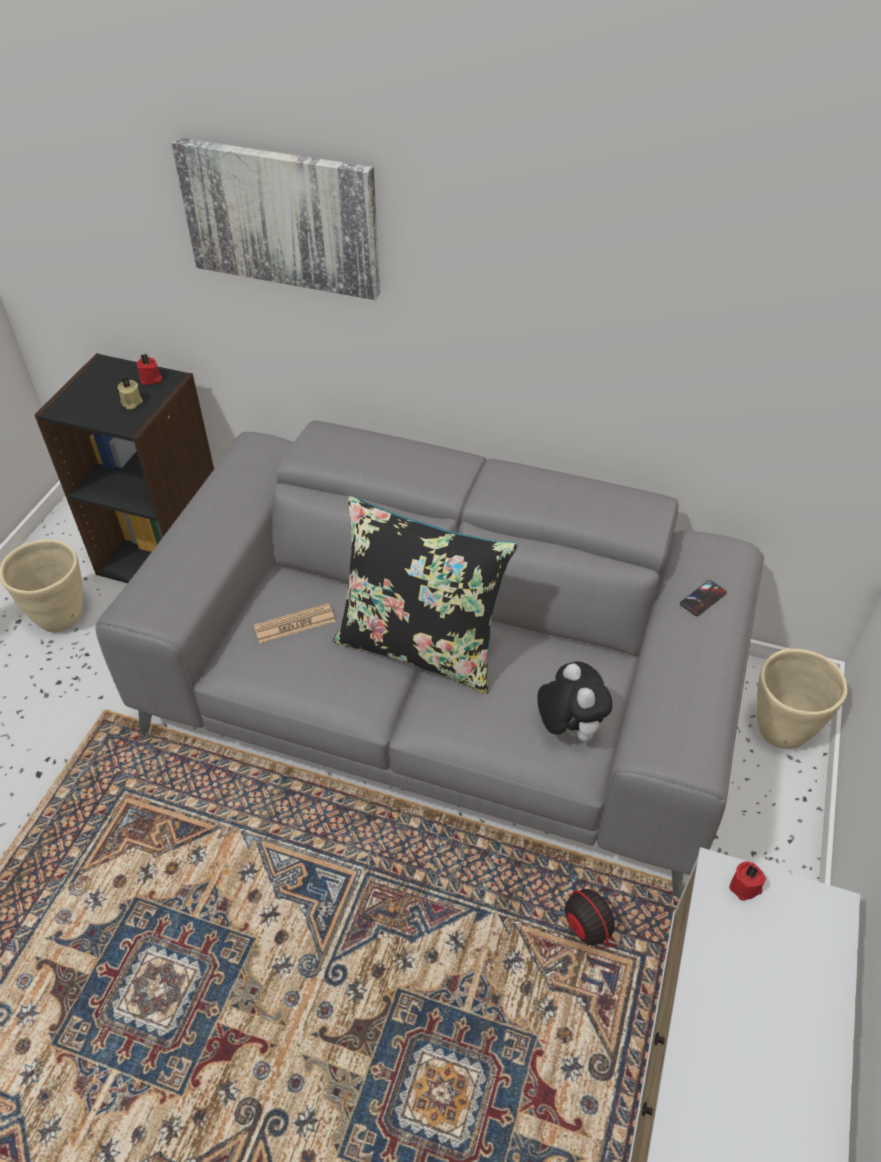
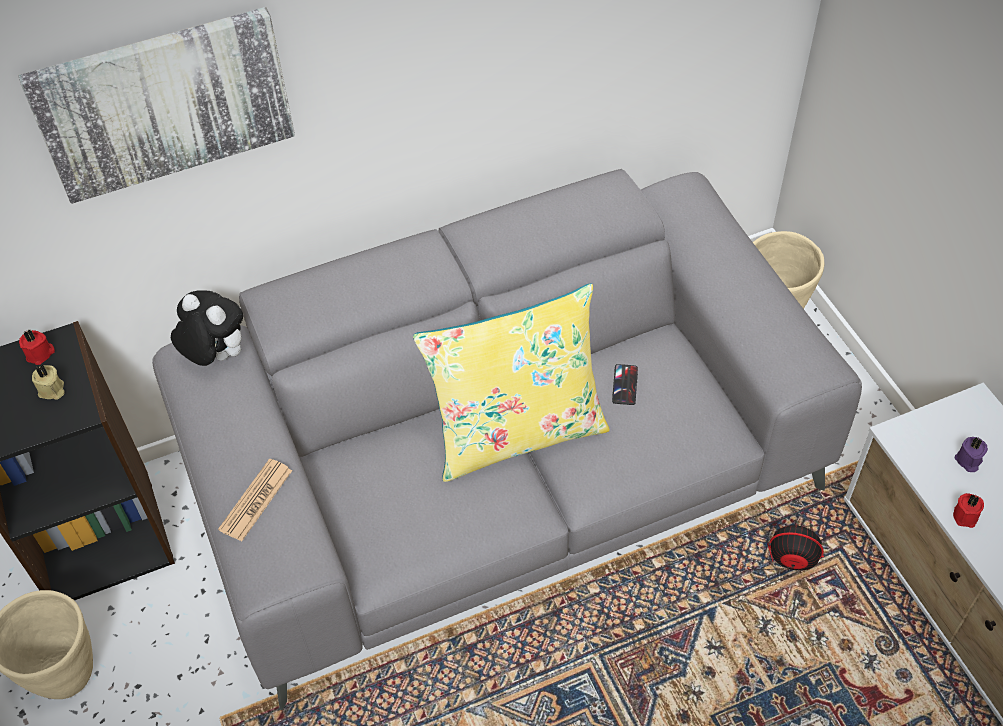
camera: 40 degrees left, 5 degrees up
newspaper [254,603,336,643] -> newspaper moved to [218,459,292,541]
black pillow [333,496,518,693] -> yellow pillow [413,283,610,482]
plush toy [537,661,612,741] -> plush toy moved to [171,290,243,366]
phone [680,580,727,616] -> phone moved to [612,364,638,405]
red candle [729,861,766,901] -> red candle moved to [953,493,984,528]
none -> purple candle [955,437,988,472]

